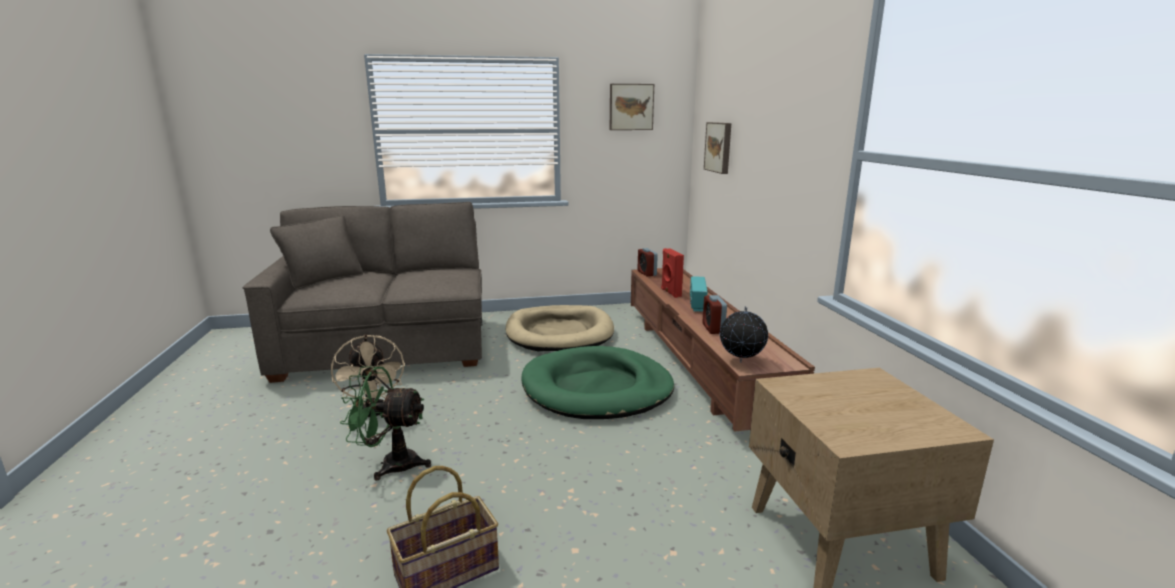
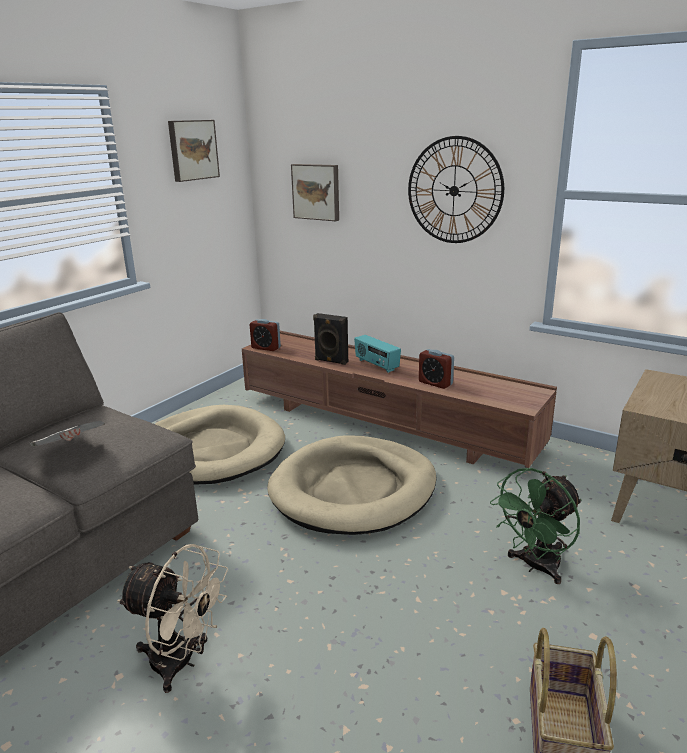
camera: 45 degrees left, 5 degrees up
green fan [340,366,431,480] -> green fan moved to [490,468,582,584]
green dog bed [521,346,674,419] -> beige dog bed [267,435,437,535]
red speaker [661,248,684,298] -> black speaker [313,313,348,365]
globe [720,306,768,363] -> none
none -> newspaper [30,421,105,447]
none -> wall clock [408,136,504,243]

